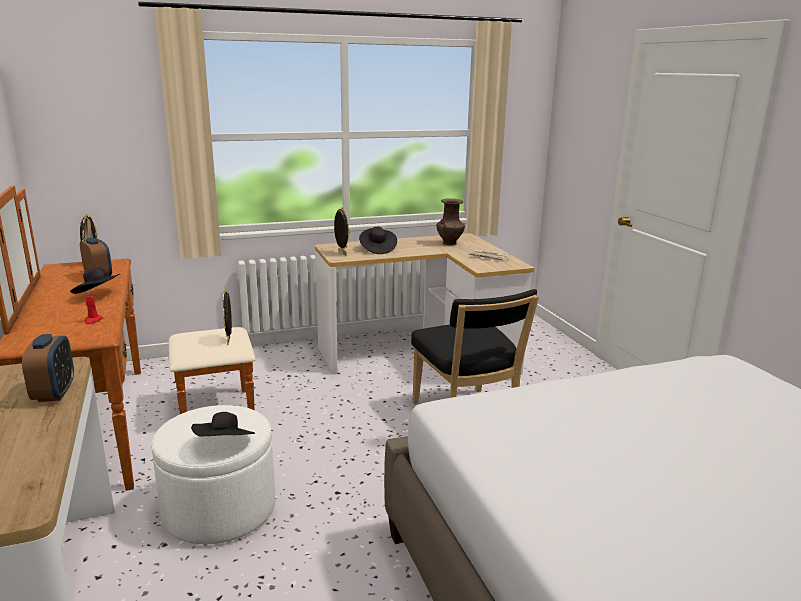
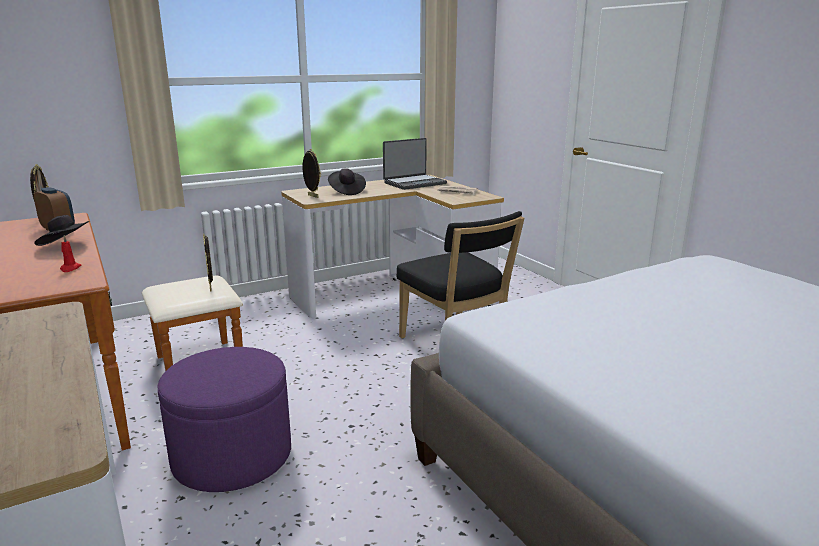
camera: 10 degrees left, 0 degrees up
alarm clock [22,334,74,402] -> none
white ottoman [151,405,275,544] -> purple ottoman [158,347,291,492]
black hat [191,412,255,436] -> none
brown vase [437,198,465,245] -> laptop [383,138,447,190]

